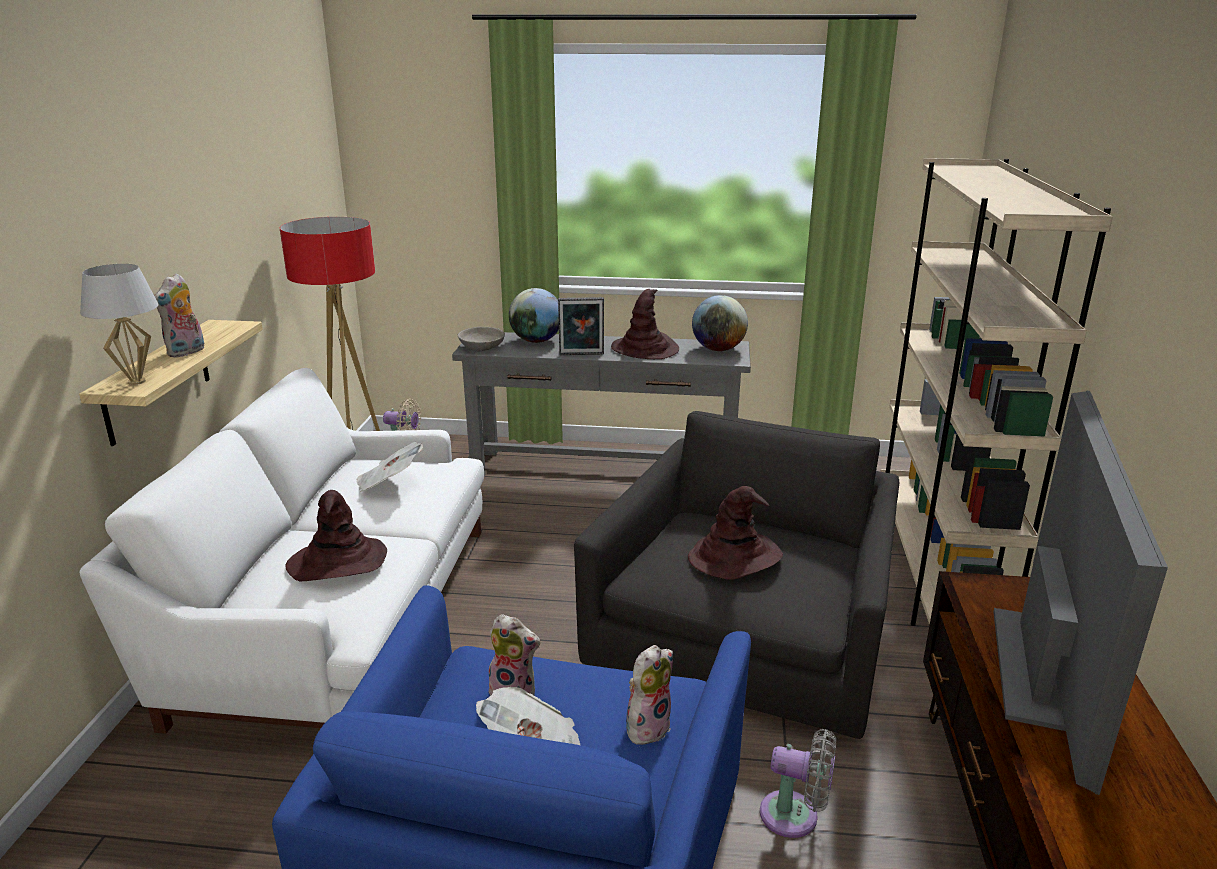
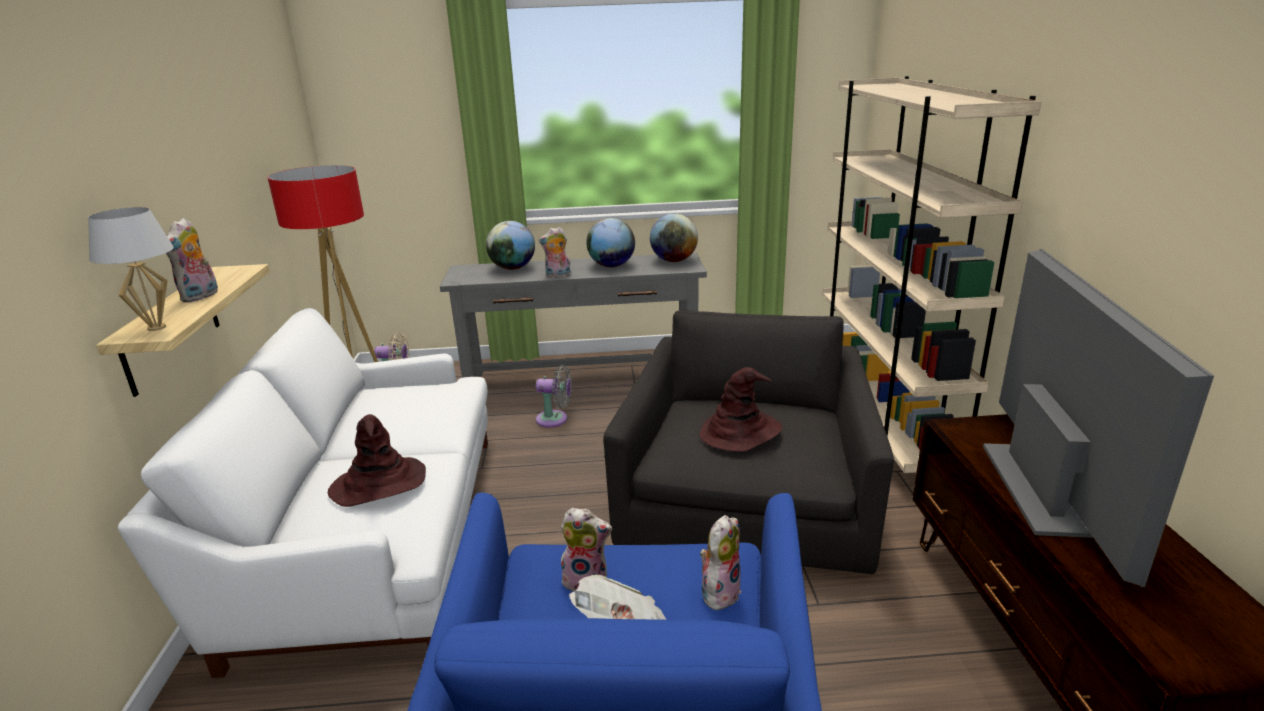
camera: 10 degrees left, 0 degrees up
newspaper [356,442,423,493] -> none
grey bowl [458,327,505,352] -> none
picture frame [558,297,604,355] -> plush toy [538,227,573,278]
brown hat [611,289,679,359] -> globe [586,218,635,267]
grey fan [760,729,836,838] -> grey fan moved to [536,365,572,427]

